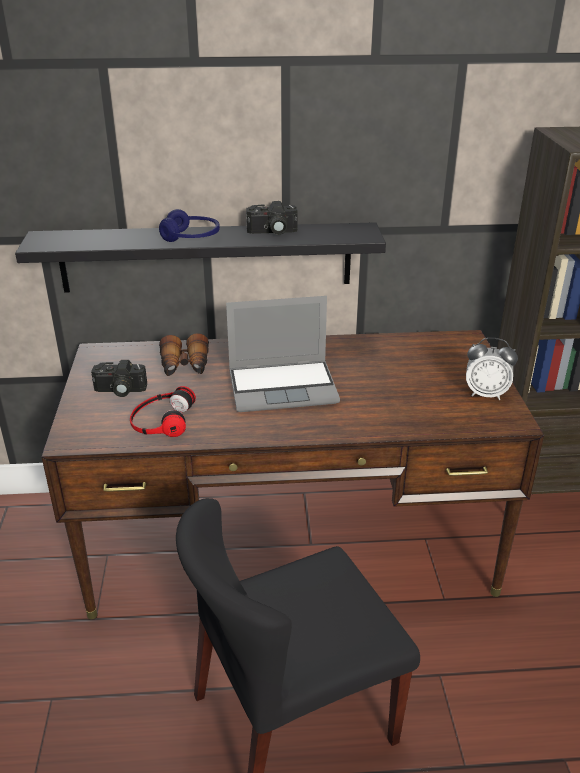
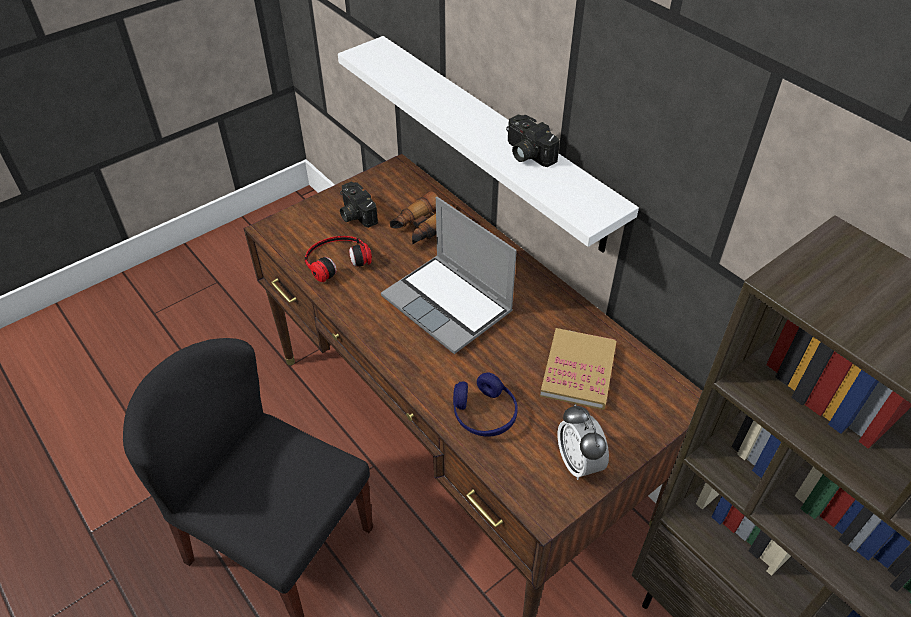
camera: 55 degrees right, 15 degrees up
black shelf [15,222,386,293] -> white shelf [338,36,639,253]
blue headphones [159,209,220,242] -> blue headphones moved to [453,373,518,437]
none -> book [540,328,616,410]

